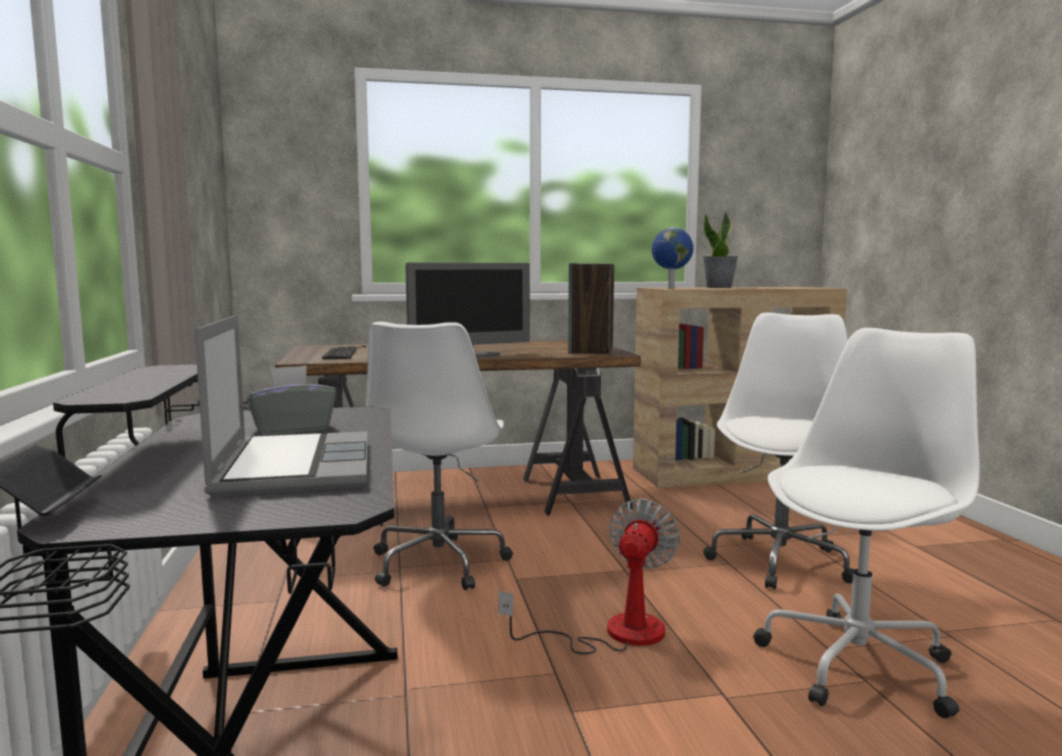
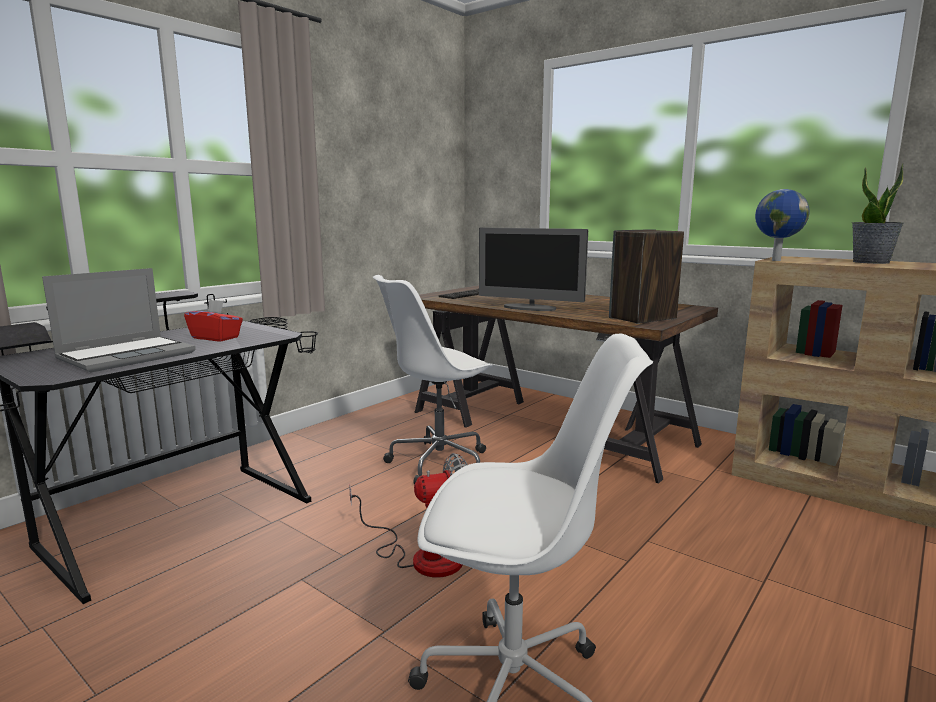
camera: 50 degrees right, 5 degrees up
grey tissue box [246,365,336,435] -> red tissue box [184,299,243,341]
white office chair [703,313,854,589] -> none

